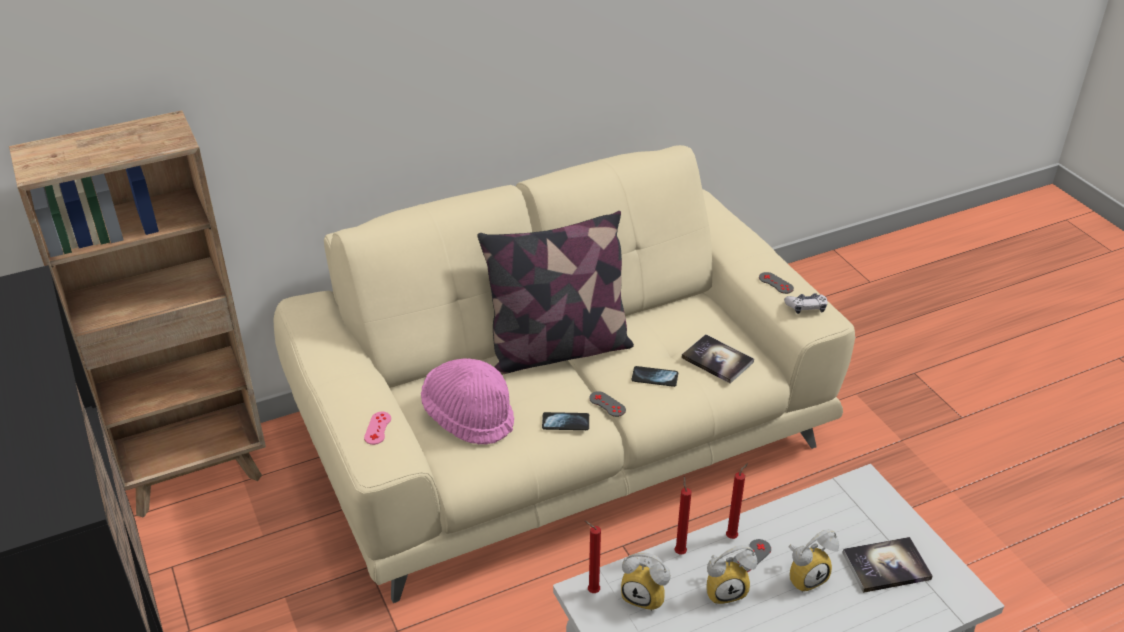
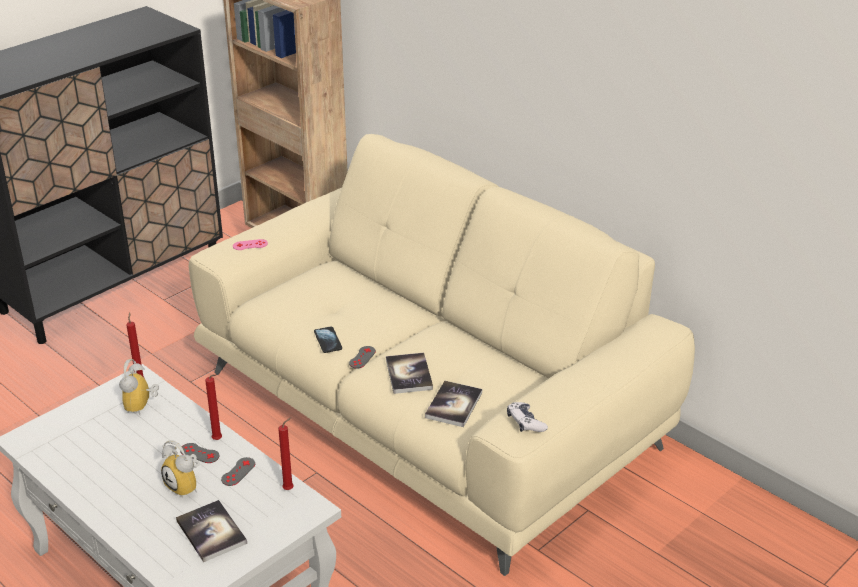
camera: 70 degrees right, 5 degrees down
pink hat [421,358,514,445] -> none
pillow [478,211,634,375] -> none
phone [632,366,678,387] -> book [386,353,433,394]
red candle [675,476,692,555] -> red candle moved to [278,418,294,490]
alarm clock [706,545,757,604] -> none
grey game controller [759,272,794,294] -> grey game controller moved to [221,457,255,486]

